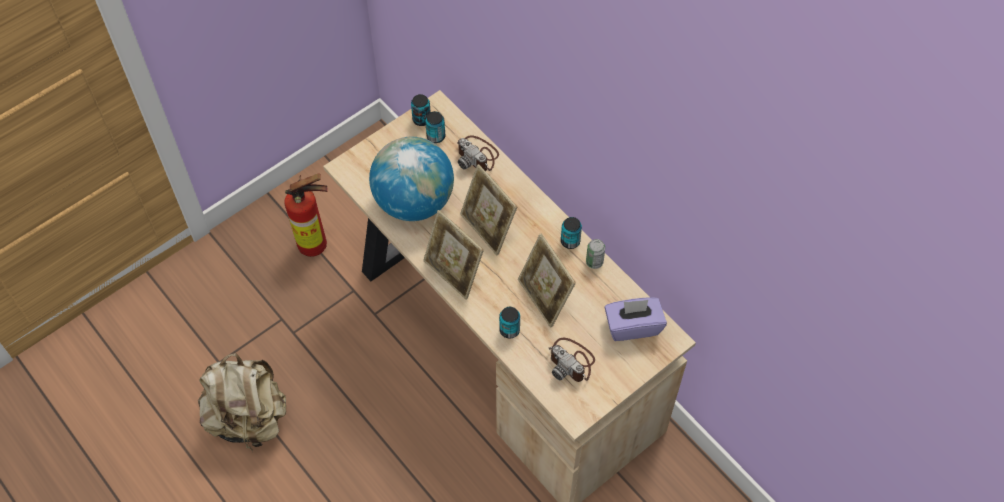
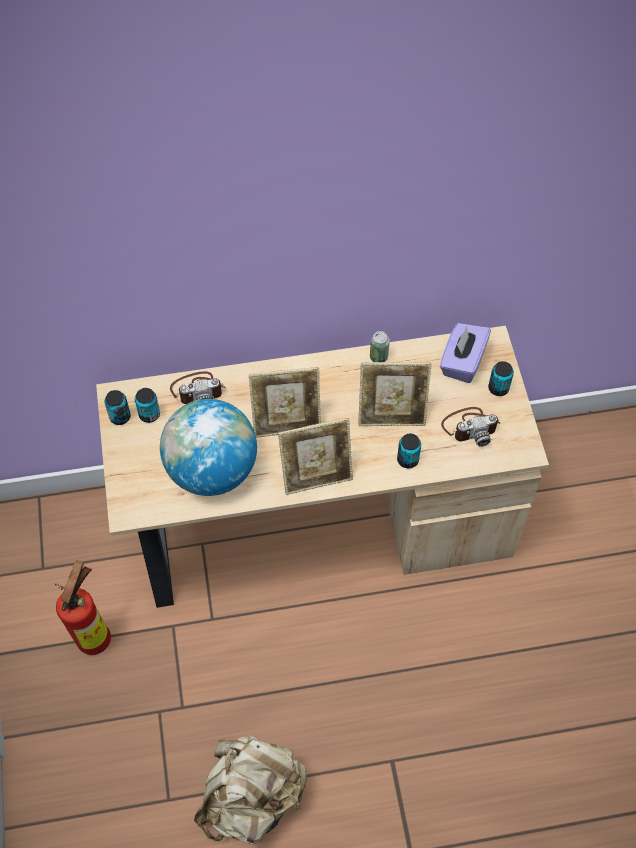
camera: 60 degrees left, 0 degrees up
can [561,217,582,249] -> can moved to [488,361,514,396]

